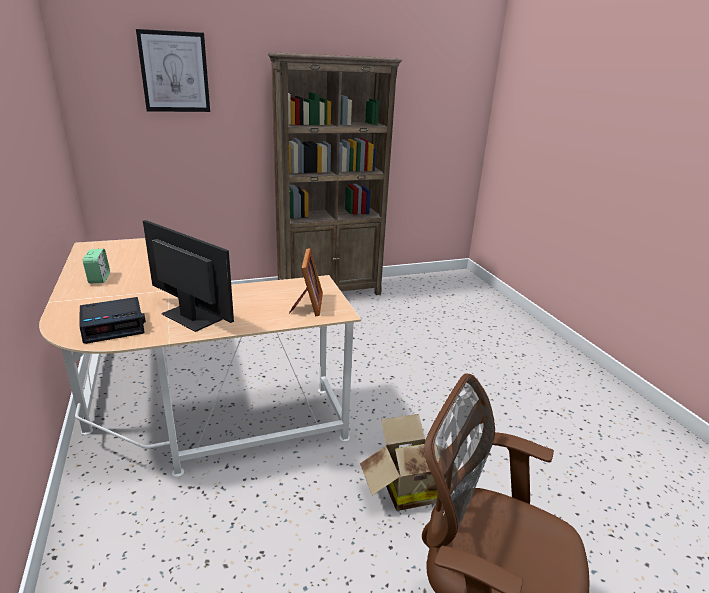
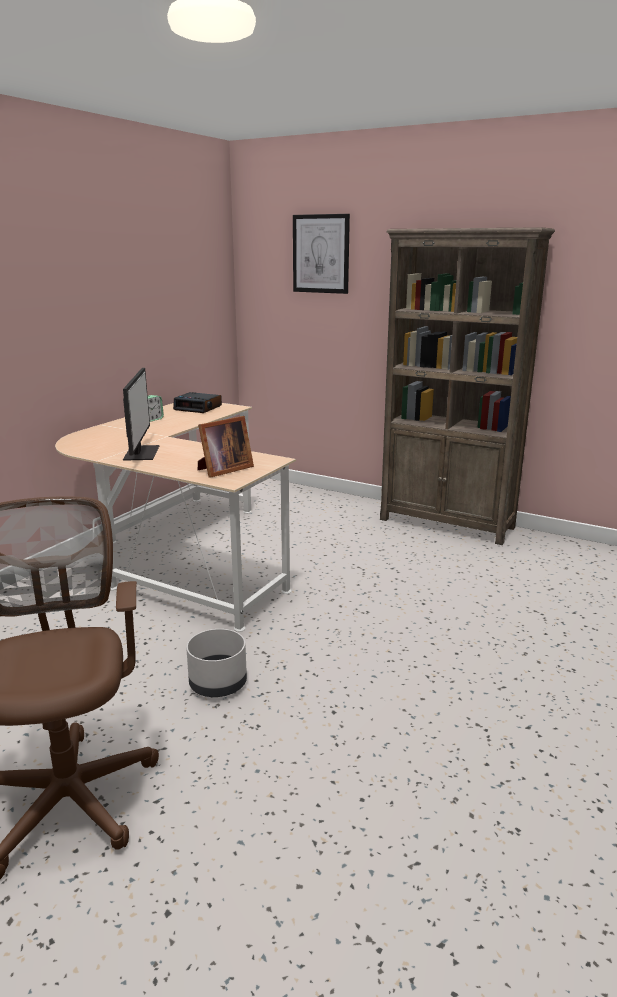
camera: 50 degrees right, 5 degrees down
alarm clock [79,297,146,344] -> alarm clock moved to [173,392,222,413]
cardboard box [360,414,459,511] -> grey planter [186,629,247,697]

